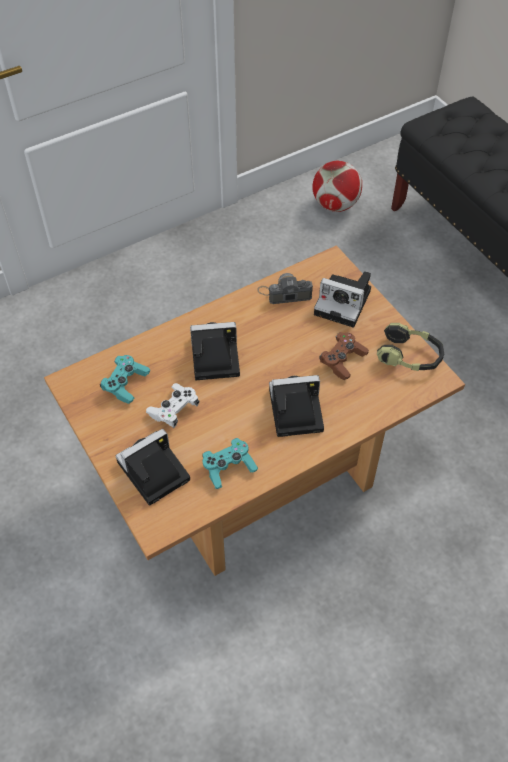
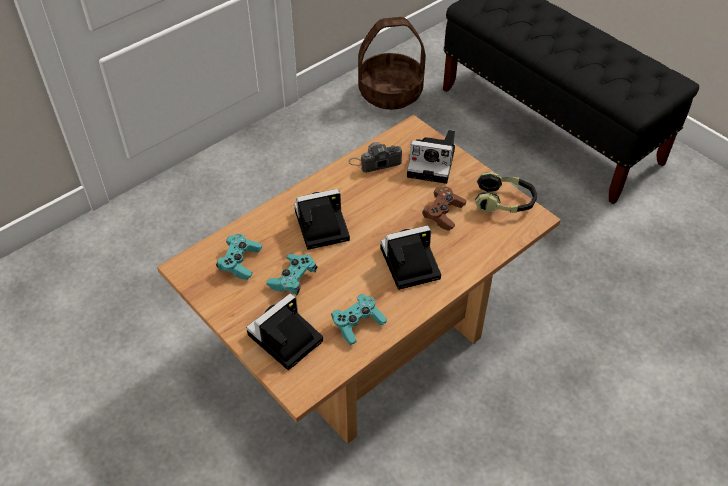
camera: 10 degrees left, 5 degrees down
white game controller [146,383,200,428] -> turquoise game controller [266,254,318,295]
football [312,161,362,212] -> basket [358,17,426,110]

